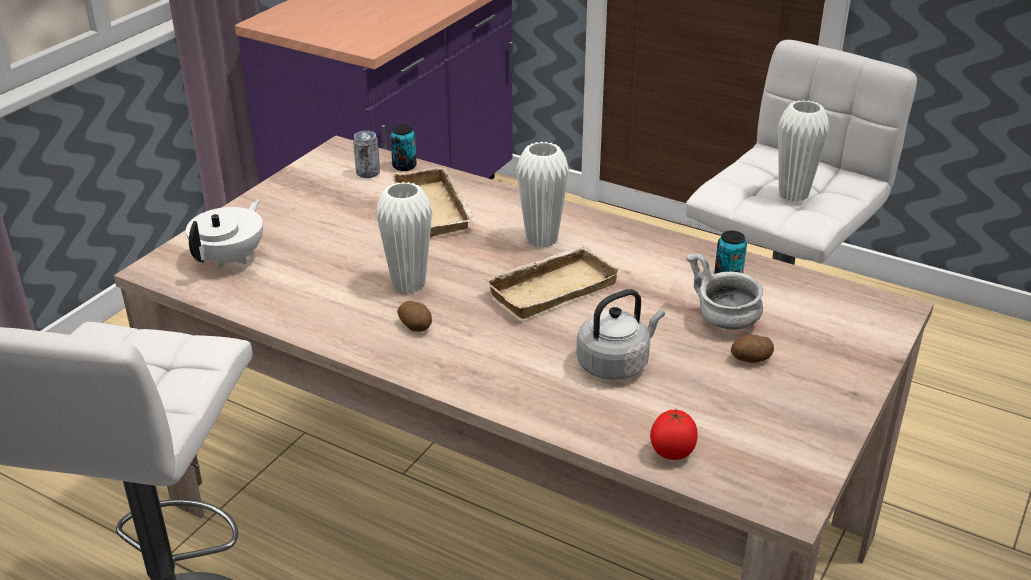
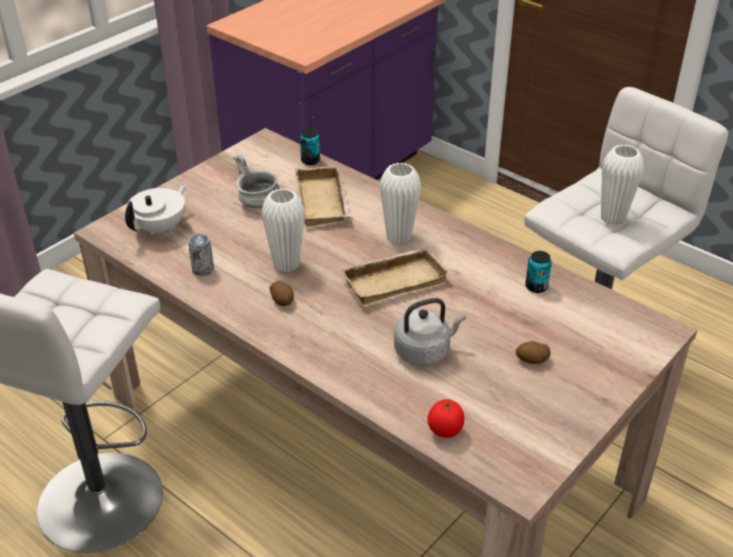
camera: 10 degrees right, 5 degrees up
can [353,131,380,178] -> can moved to [188,234,214,276]
grey bowl [686,253,763,330] -> grey bowl moved to [233,155,280,208]

